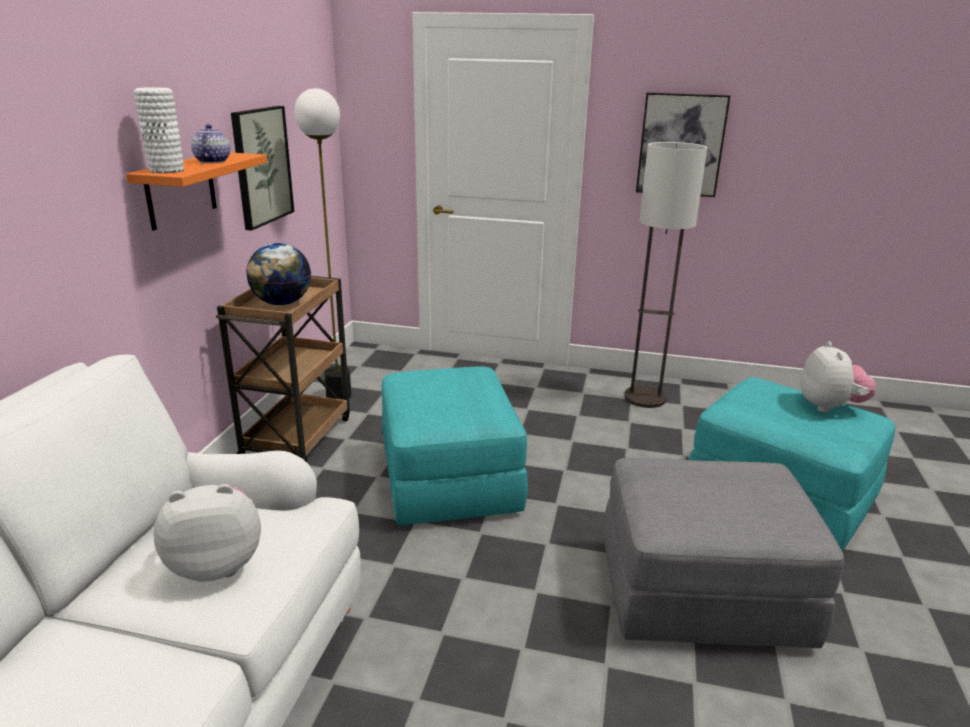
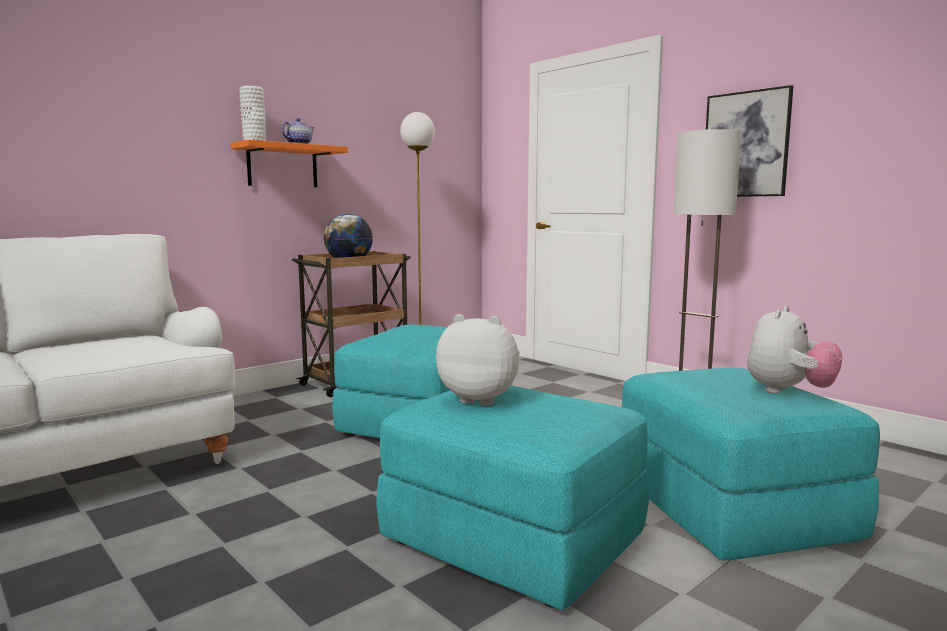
camera: 35 degrees right, 15 degrees down
plush toy [153,484,261,582] -> plush toy moved to [436,314,520,406]
picture [231,106,294,231] -> none
grey ottoman [604,458,844,648] -> turquoise ottoman [376,385,649,611]

